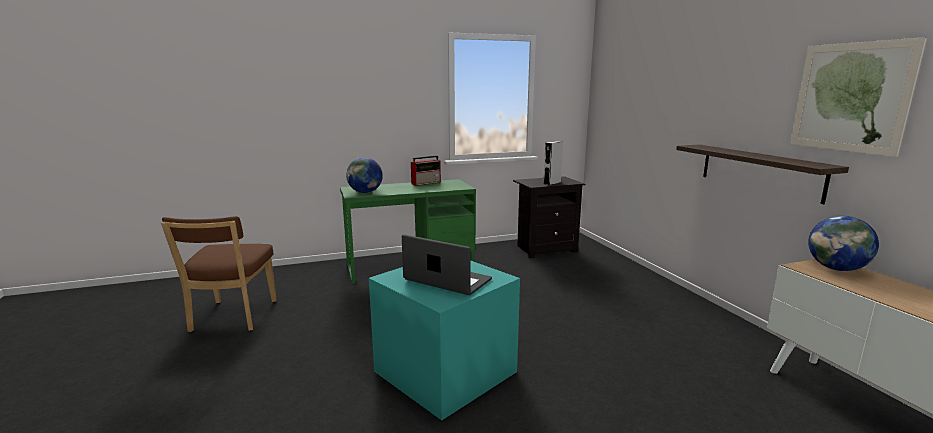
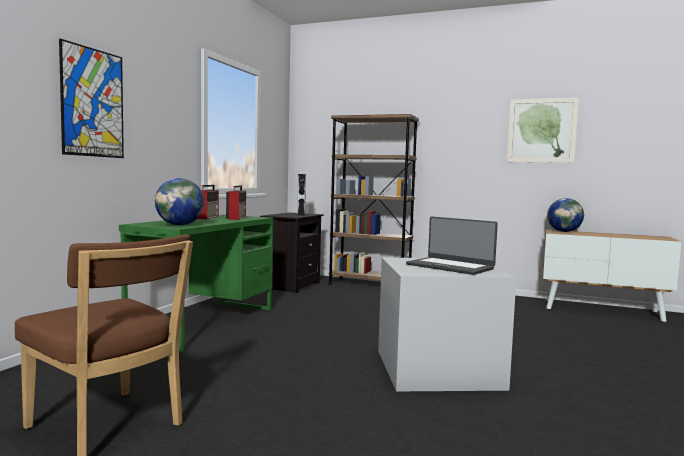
camera: 50 degrees left, 10 degrees down
turquoise storage box [369,260,520,420] -> grey storage box [378,257,516,391]
laptop [402,234,492,295] -> laptop turned 120 degrees counterclockwise [406,216,498,275]
shelf [676,145,849,204] -> none
none -> picture [59,39,124,158]
none -> radio [226,186,246,220]
none -> brown bookcase [328,114,419,285]

